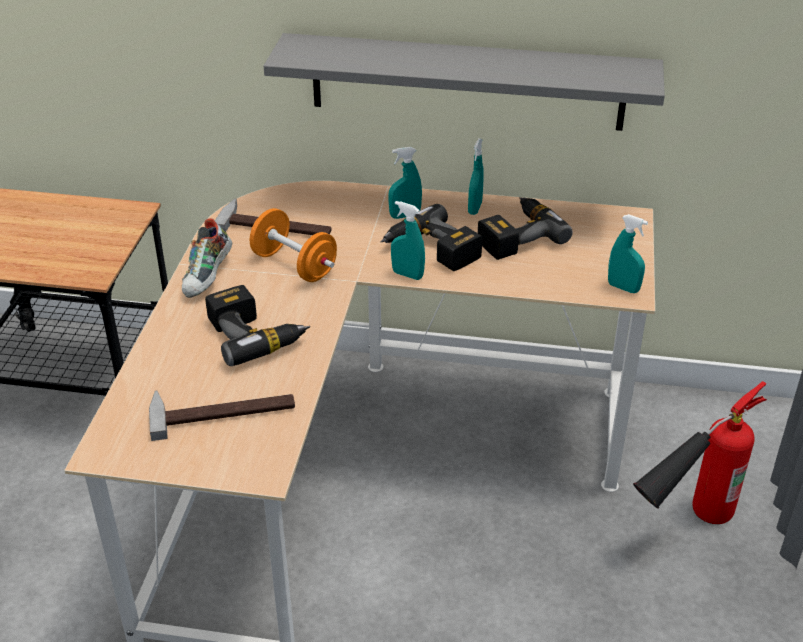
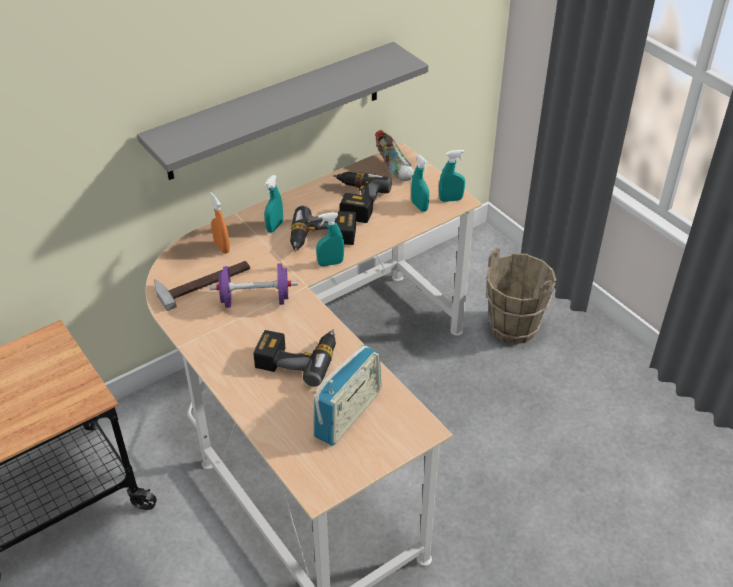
camera: 45 degrees left, 5 degrees up
hammer [149,390,295,441] -> radio [313,345,381,446]
shoe [182,218,232,298] -> shoe moved to [375,130,414,181]
orange dumbbell [250,208,337,282] -> purple dumbbell [210,263,298,308]
turquoise spray bottle [468,138,484,215] -> turquoise spray bottle moved to [411,155,429,212]
fire extinguisher [633,381,767,524] -> brown bucket [486,248,556,344]
none -> orange spray bottle [210,192,230,254]

